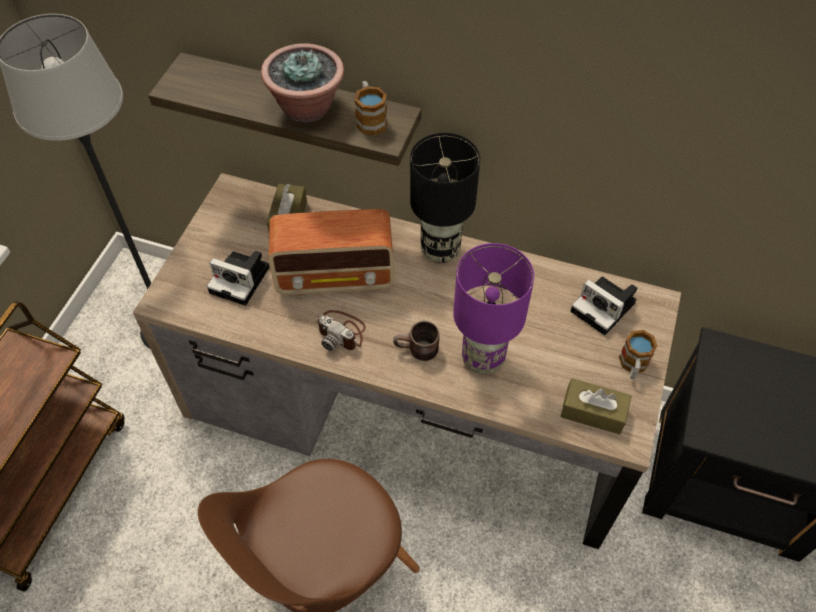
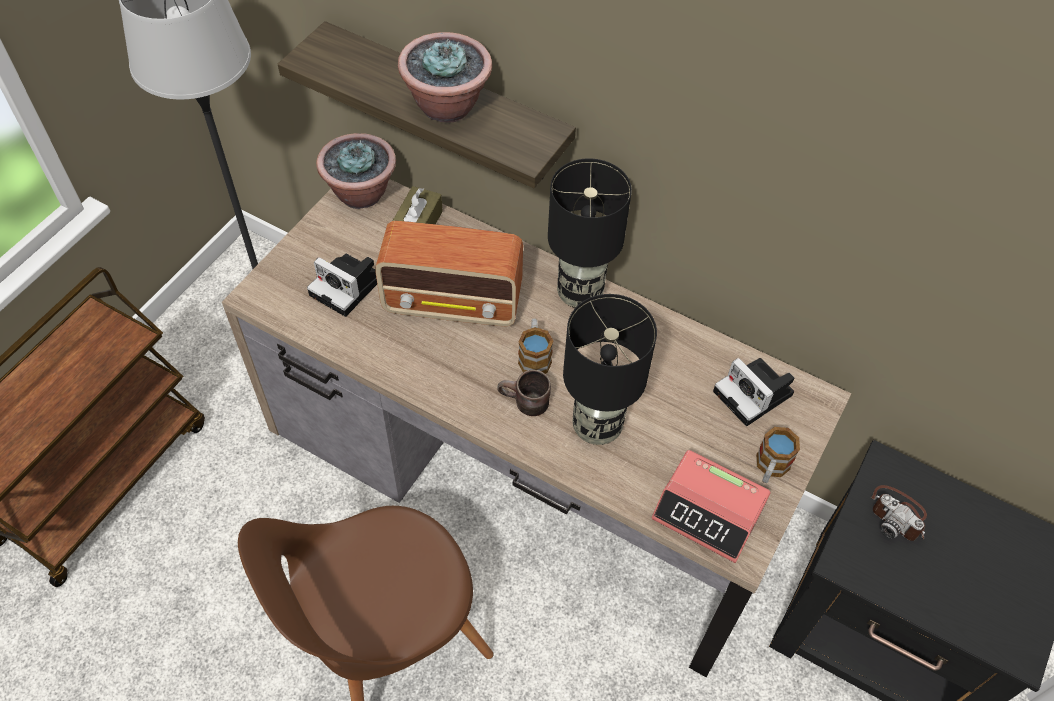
camera: 10 degrees right, 0 degrees up
camera [316,310,366,351] -> camera moved to [871,485,927,541]
mug [355,81,387,135] -> mug moved to [518,319,553,374]
purple table lamp [453,243,534,374] -> black table lamp [563,294,657,445]
brown tissue box [561,378,631,435] -> alarm clock [651,450,771,563]
none -> potted plant [316,133,396,209]

